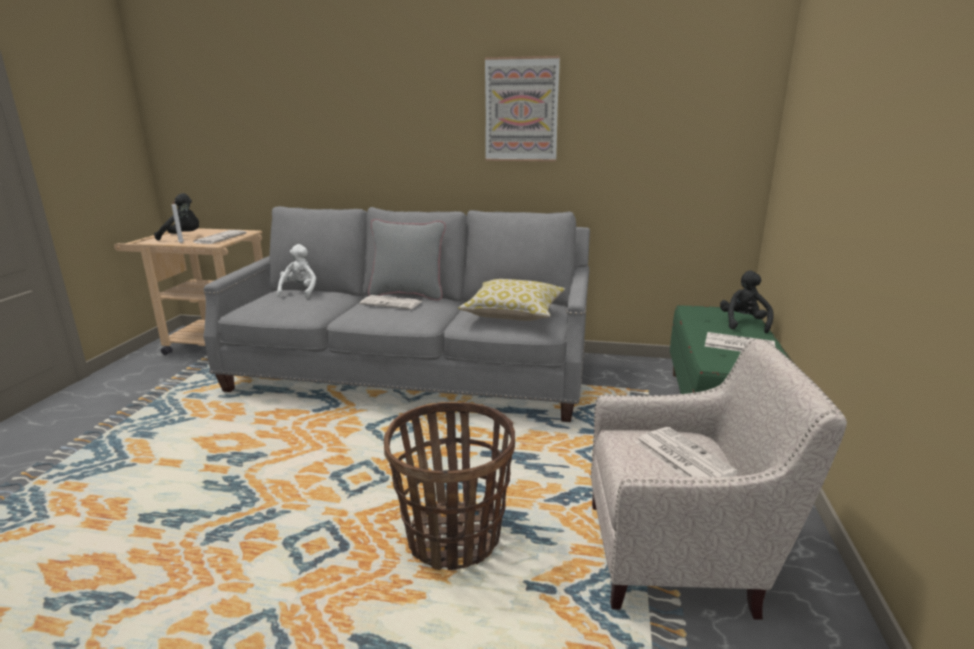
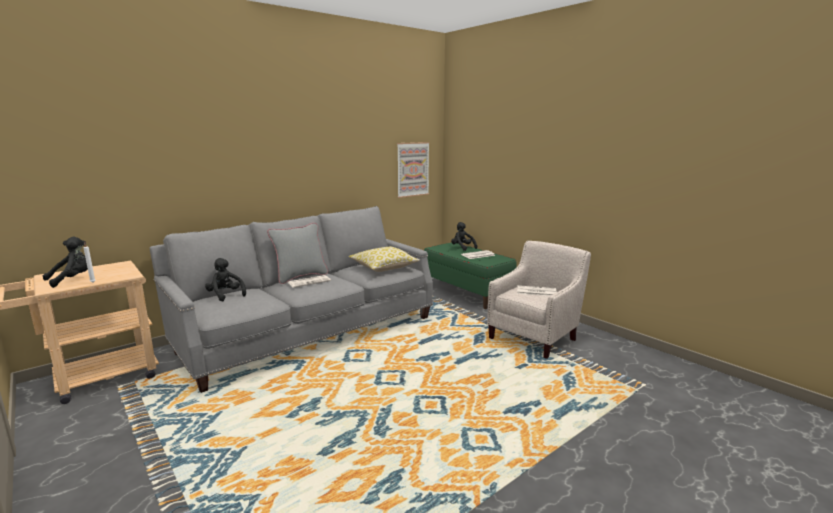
camera: 50 degrees left, 5 degrees down
newspaper [193,230,247,244] -> none
white plush toy [277,244,316,299] -> black plush toy [205,258,246,301]
basket [384,402,515,570] -> none
picture [485,56,560,162] -> picture moved to [397,142,430,198]

